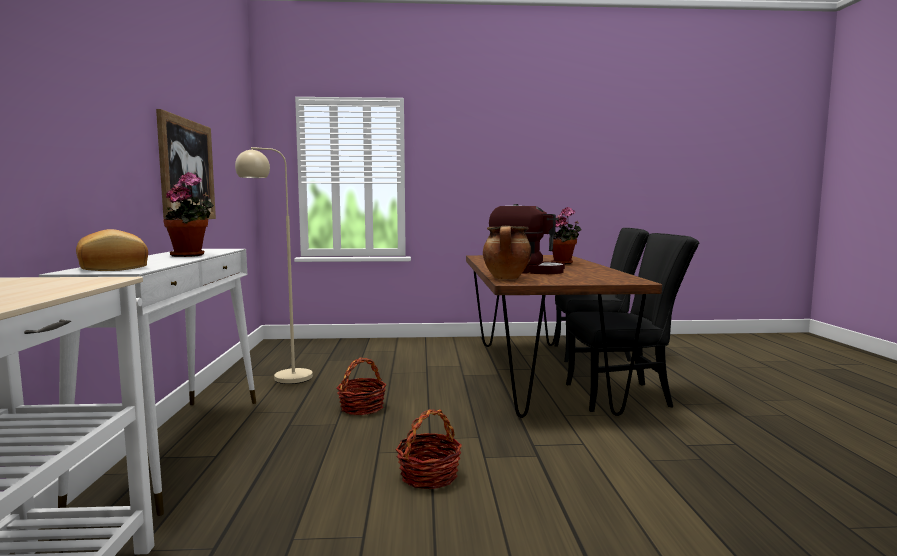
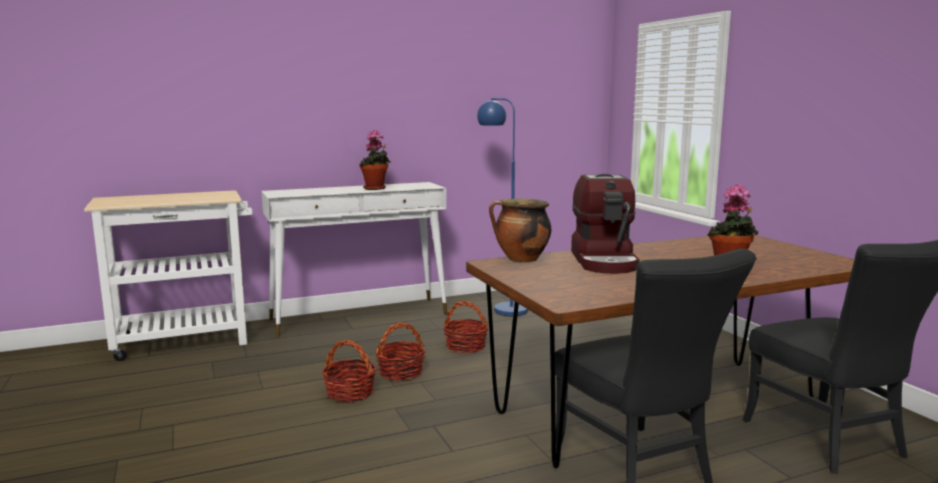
camera: 70 degrees right, 5 degrees up
bread [76,229,148,271] -> none
picture [156,109,216,219] -> none
beige floor lamp [235,147,313,384] -> blue floor lamp [477,98,528,316]
none -> basket [375,322,425,381]

